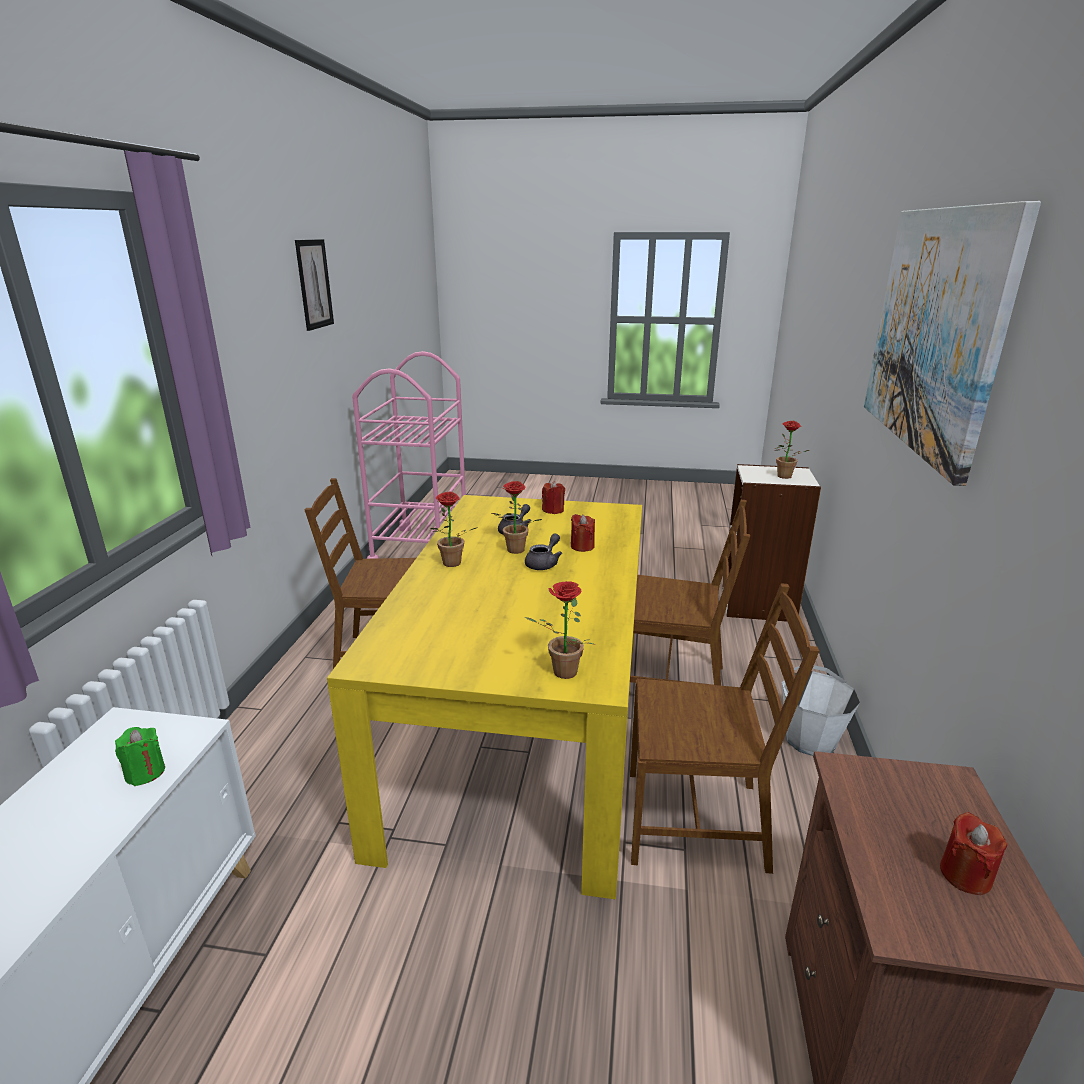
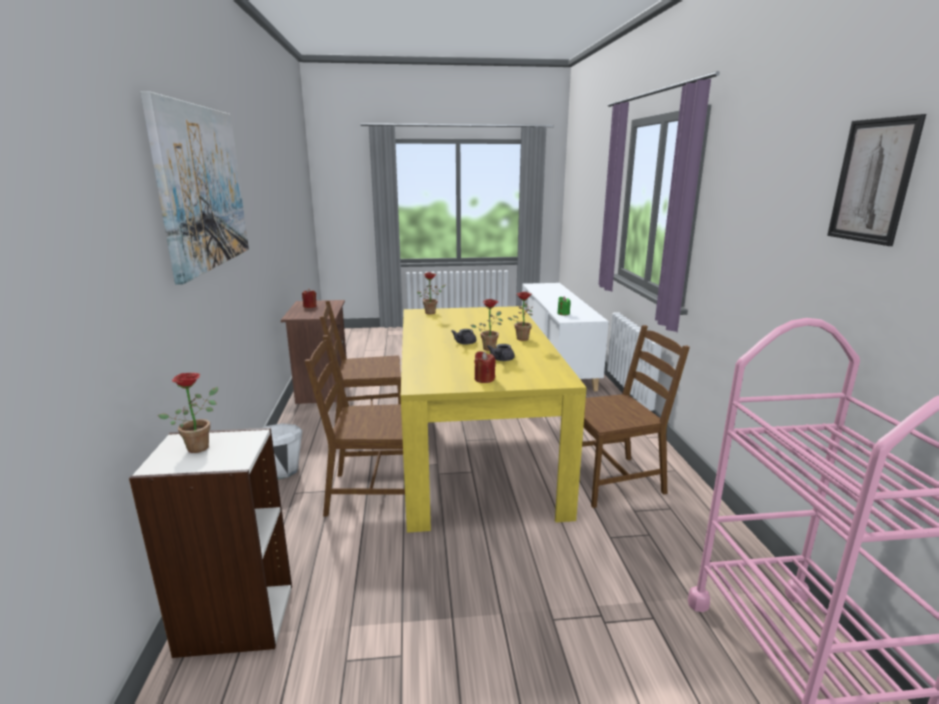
camera: 165 degrees right, 5 degrees down
red candle [571,514,595,552] -> none

